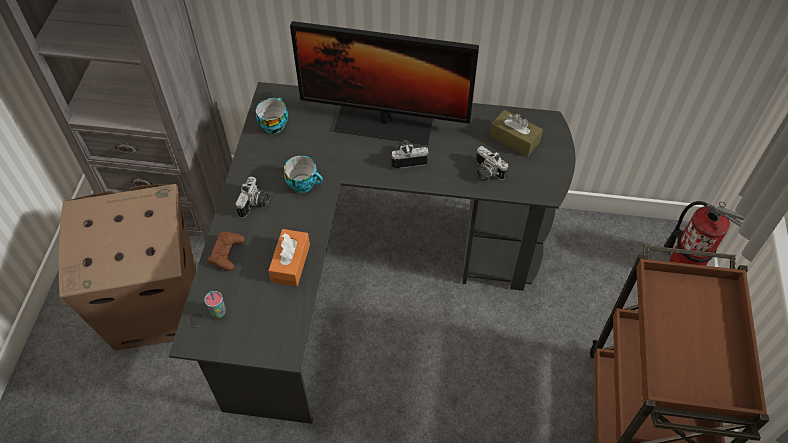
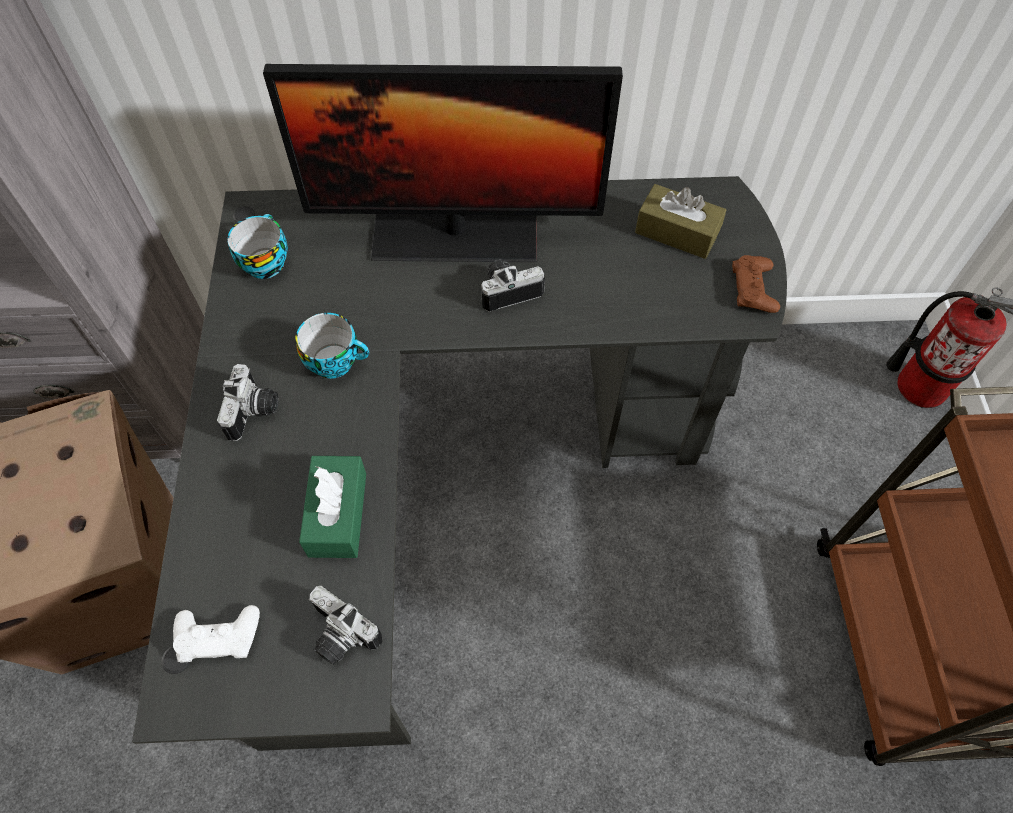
camera: 10 degrees left, 5 degrees up
cup [204,291,226,318] -> white game controller [173,605,260,663]
brown game controller [208,231,245,271] -> brown game controller moved to [732,255,780,313]
orange tissue box [268,229,310,286] -> green tissue box [299,456,366,558]
camera [476,146,508,181] -> camera moved to [309,586,382,665]

